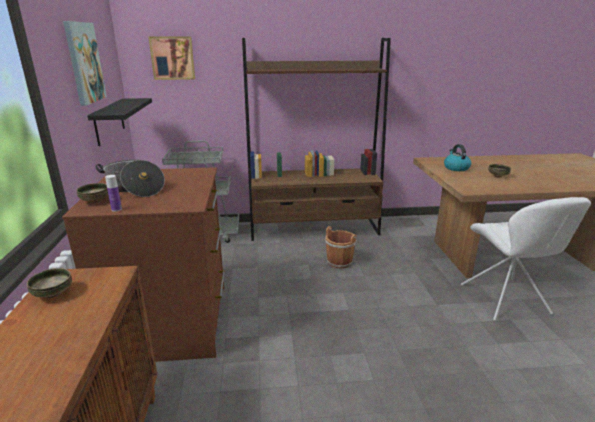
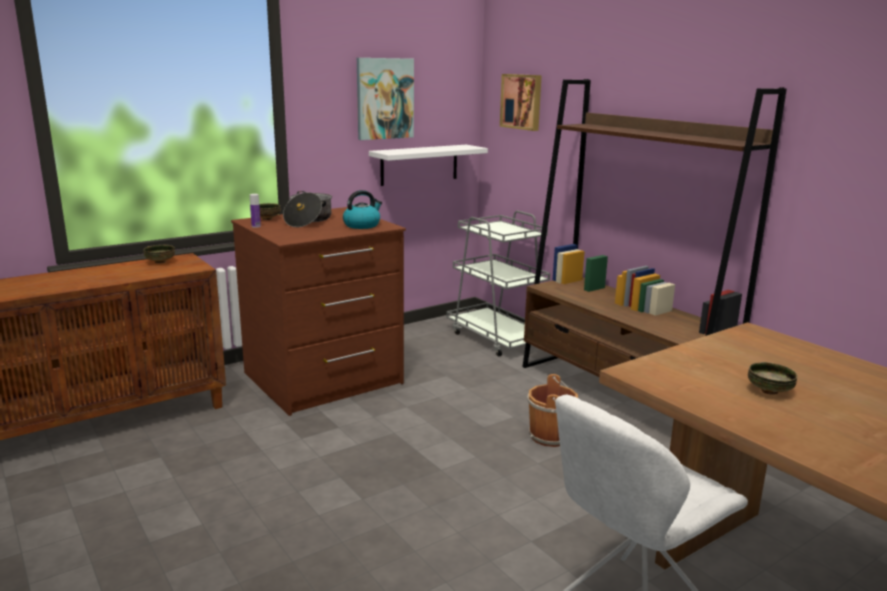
camera: 60 degrees right, 5 degrees down
black shelf [87,98,152,146] -> white shelf [369,145,488,186]
kettle [444,144,471,171] -> kettle moved to [343,190,382,229]

